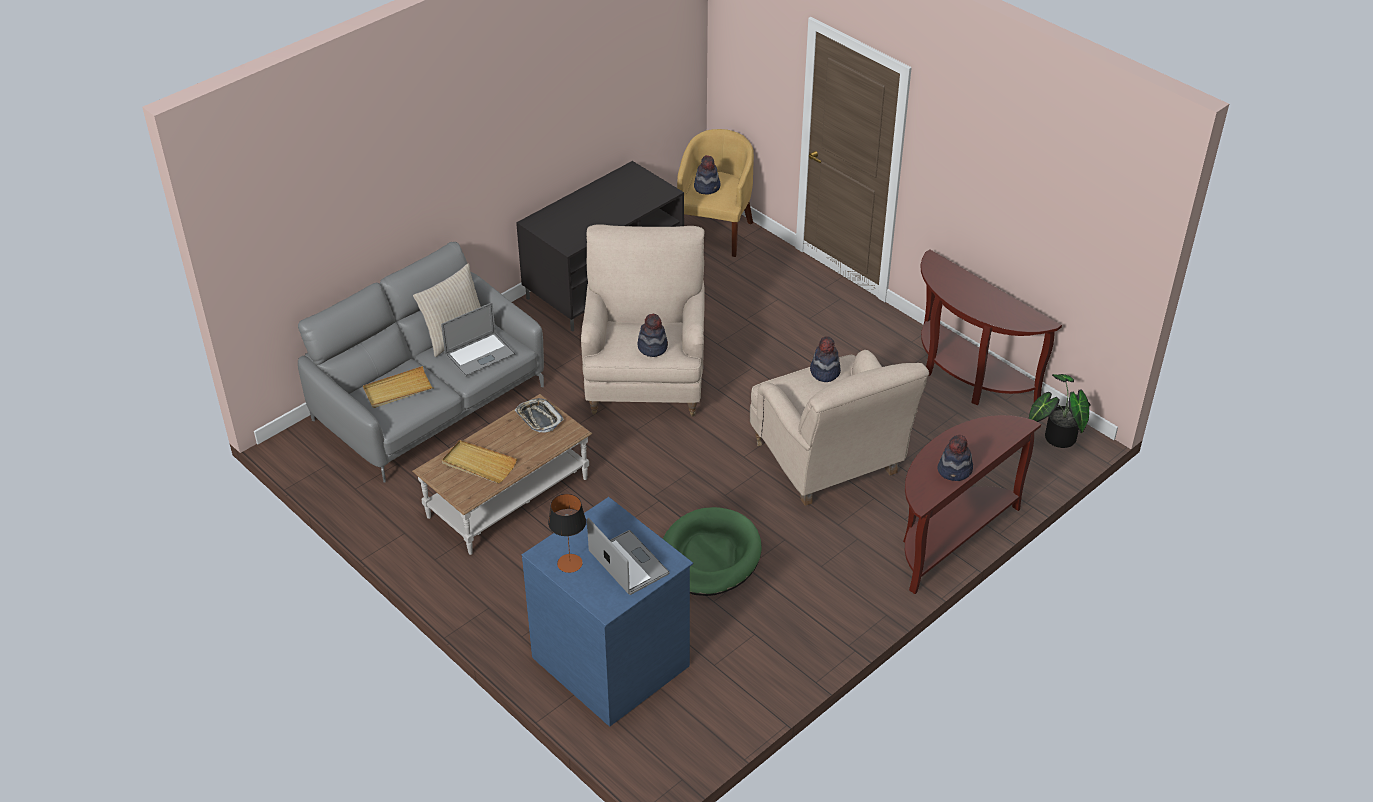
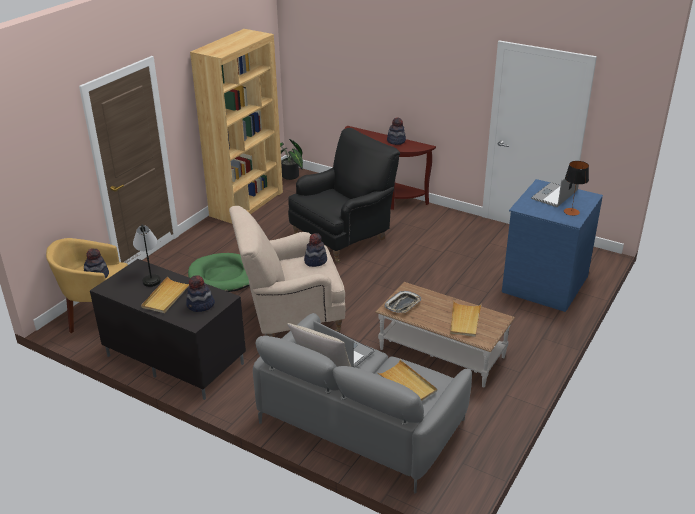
camera: 105 degrees left, 10 degrees down
green dog bed [663,507,762,596] -> green dog bed moved to [188,253,250,292]
beige armchair [750,350,929,506] -> black armchair [288,128,400,263]
hat [810,336,841,382] -> hat moved to [186,275,215,312]
brown console table [921,249,1062,405] -> brown bookcase [190,29,283,223]
none -> table lamp [133,224,161,287]
none -> beige tray [141,276,189,313]

